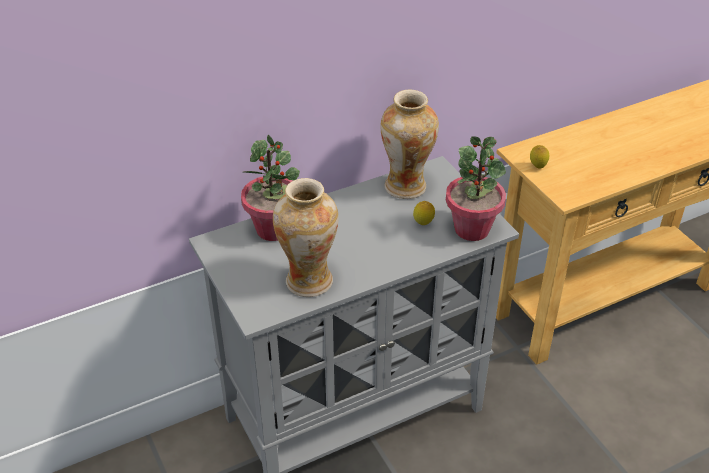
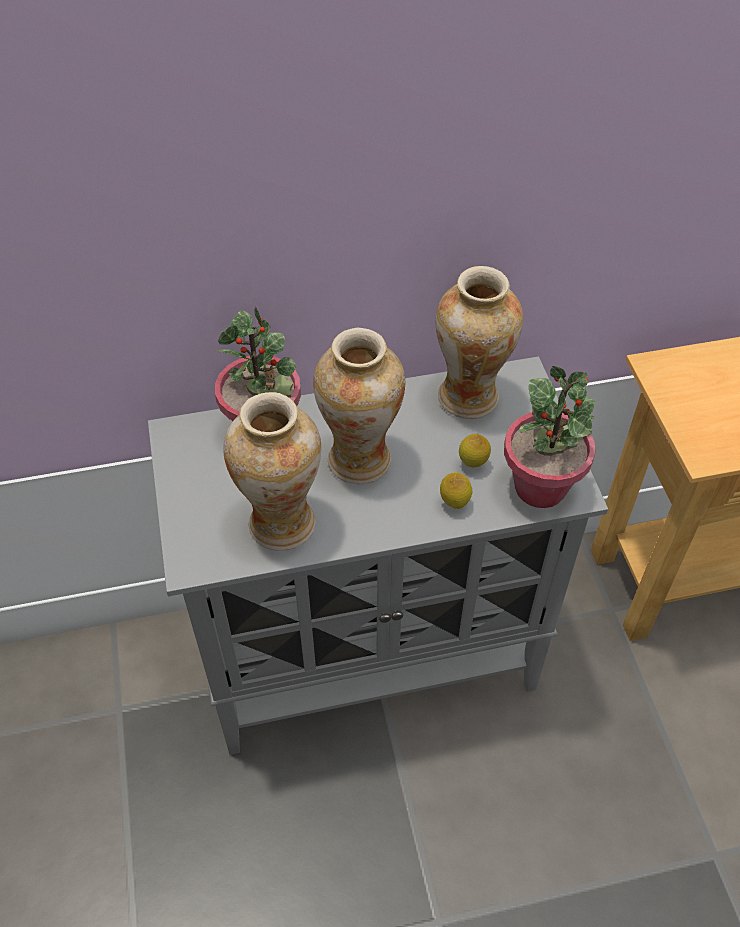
camera: 15 degrees right, 10 degrees up
lemon [530,145,549,169] -> lemon moved to [440,472,472,509]
none -> vase [313,328,405,484]

